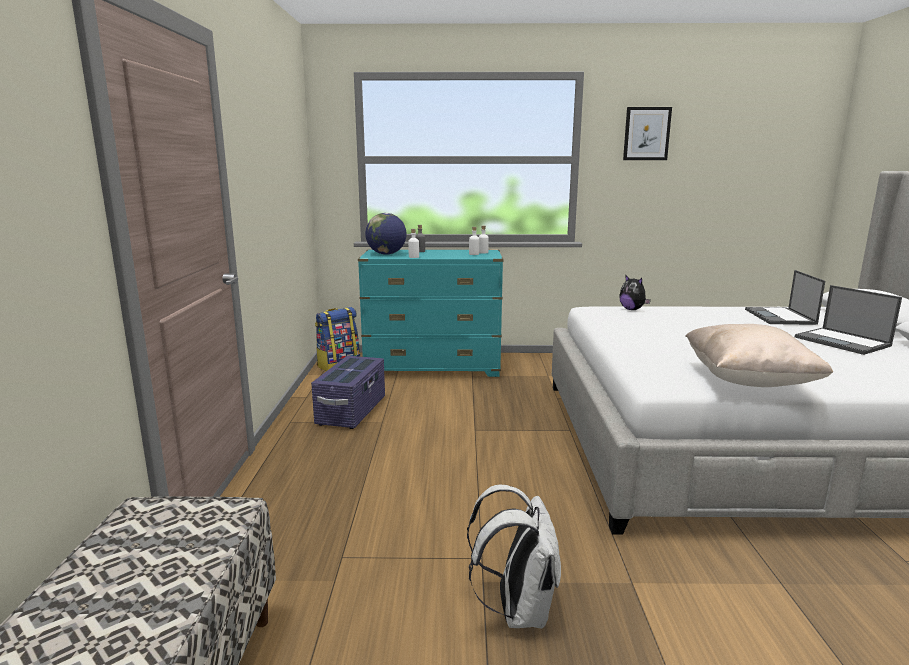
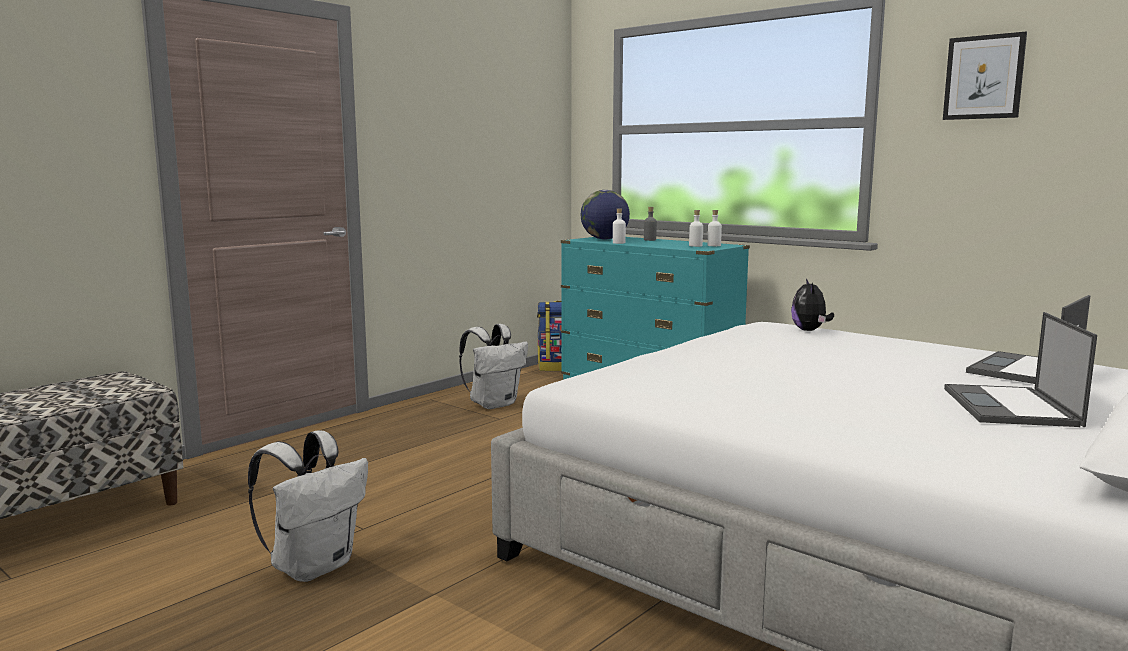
camera: 40 degrees right, 5 degrees down
purple storage box [311,356,385,429] -> white backpack [459,324,528,409]
beige pillow [685,324,833,387] -> none

